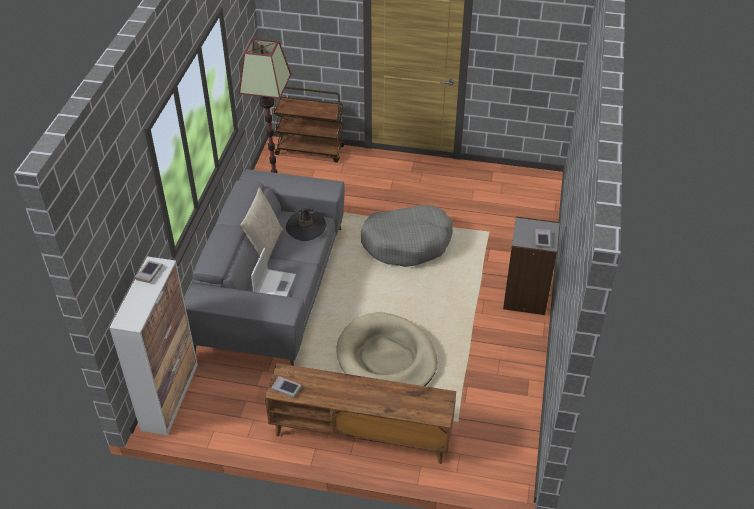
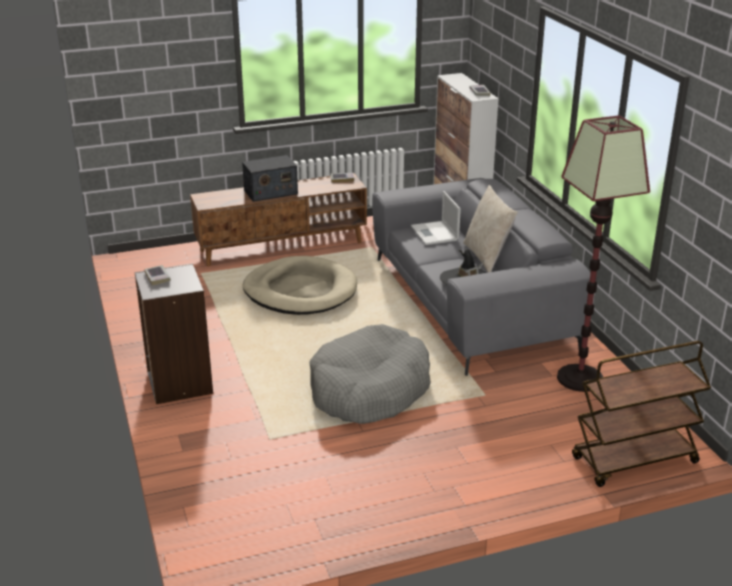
camera: 150 degrees right, 15 degrees down
none -> radio [242,155,298,202]

